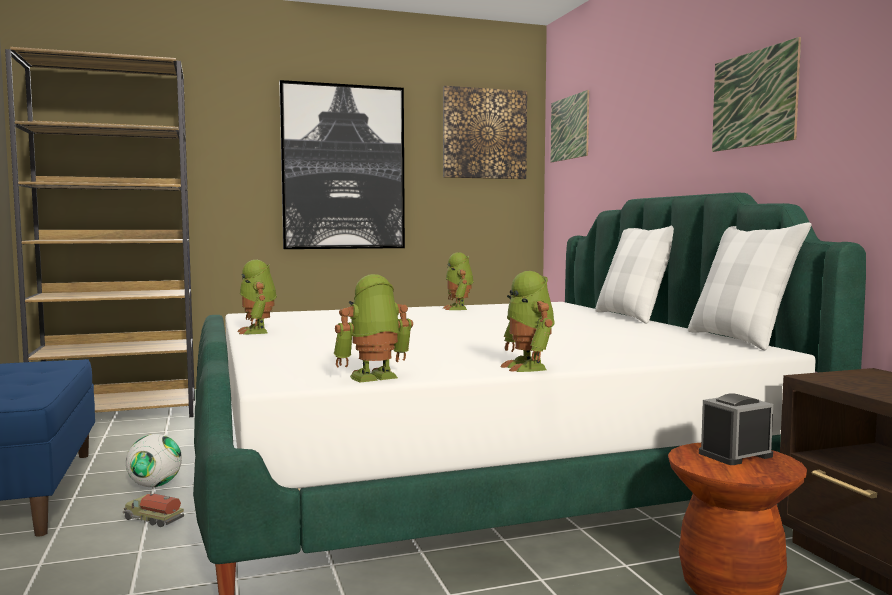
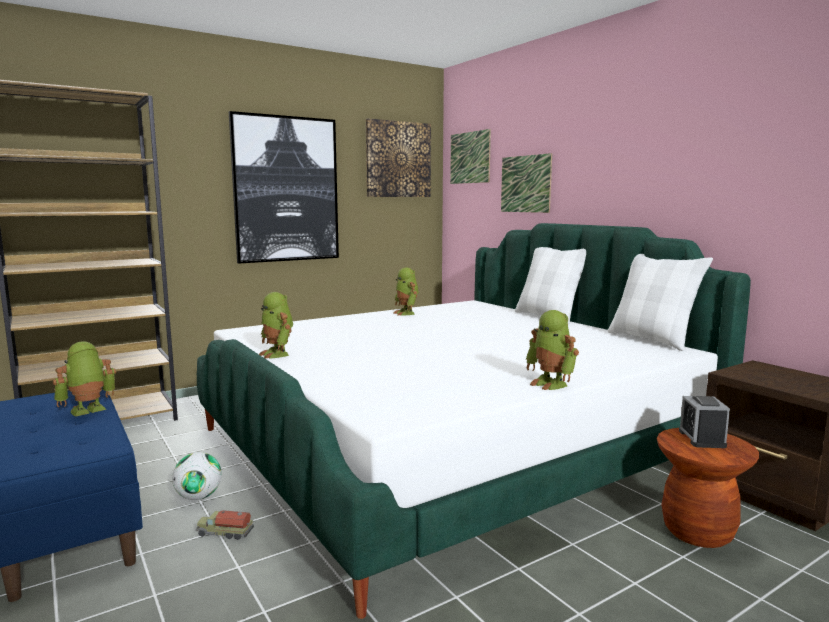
camera: 15 degrees left, 5 degrees up
toy robot [334,274,413,382] -> toy robot moved to [53,341,116,417]
alarm clock [699,393,773,465] -> alarm clock turned 45 degrees counterclockwise [679,396,730,448]
picture [712,37,801,152] -> picture moved to [501,153,552,213]

